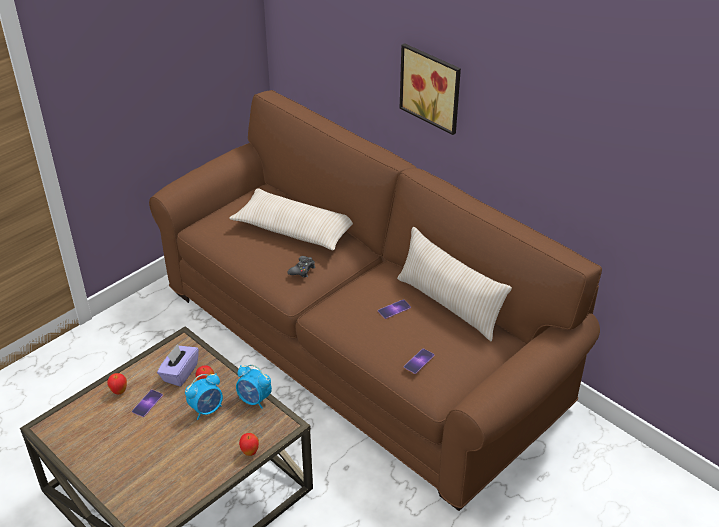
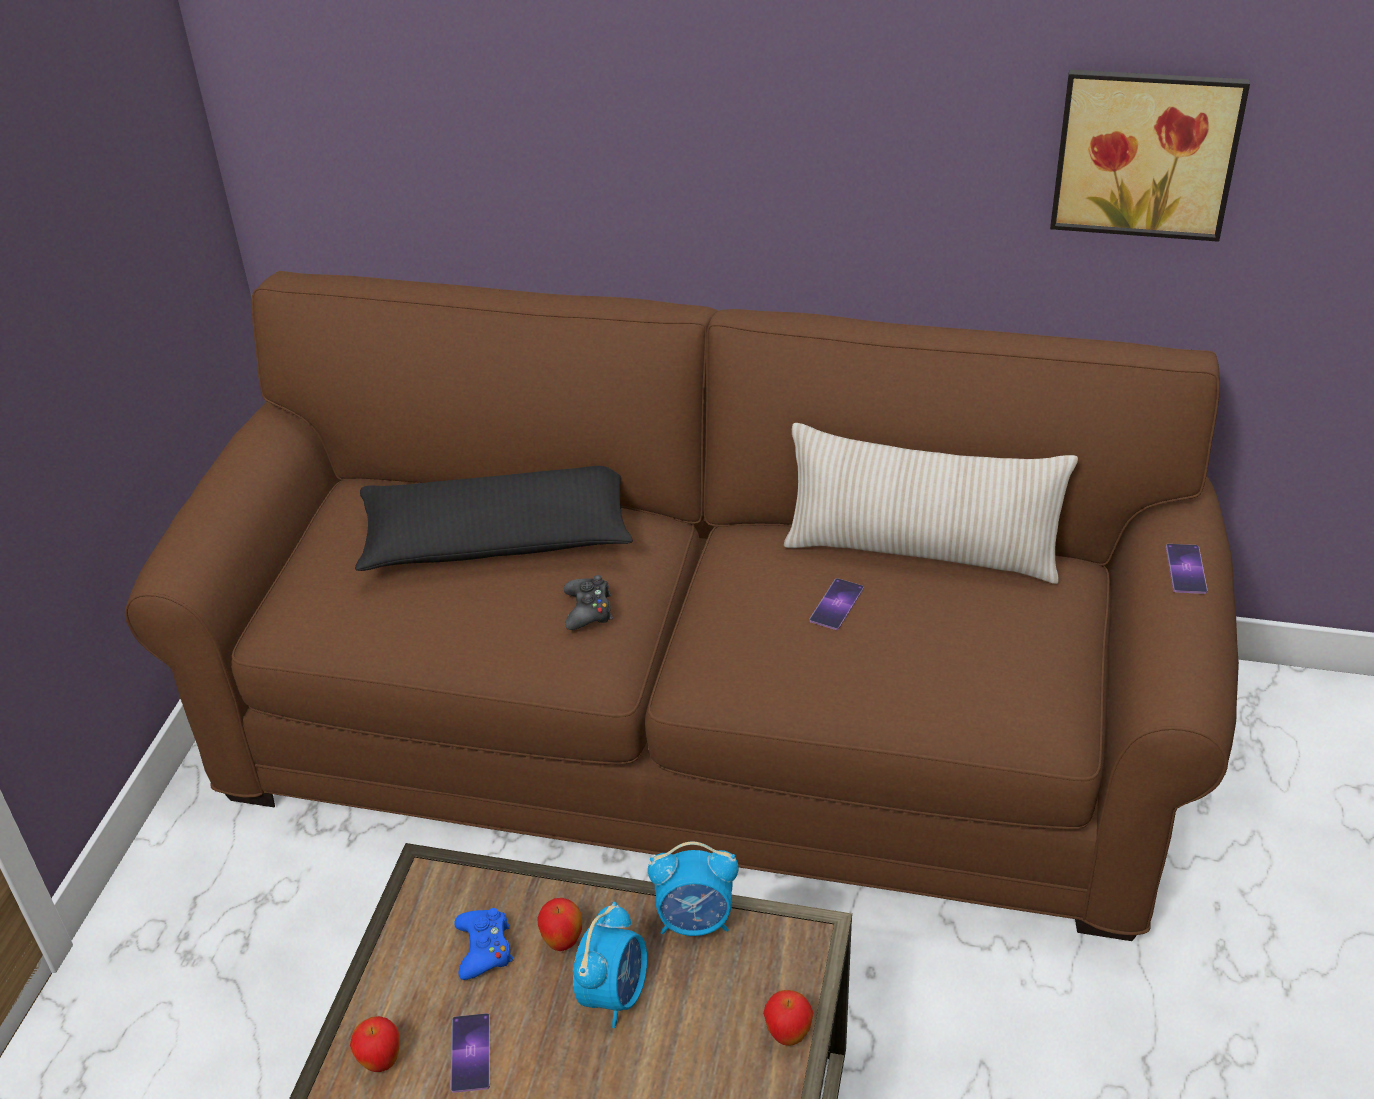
camera: 30 degrees left, 0 degrees up
purple tissue box [157,344,199,387] -> blue game controller [454,908,514,980]
beige pillow [229,188,353,250] -> black pillow [355,466,633,571]
picture [400,43,461,135] -> picture moved to [1050,70,1250,242]
phone [404,348,434,374] -> phone moved to [1166,544,1208,594]

